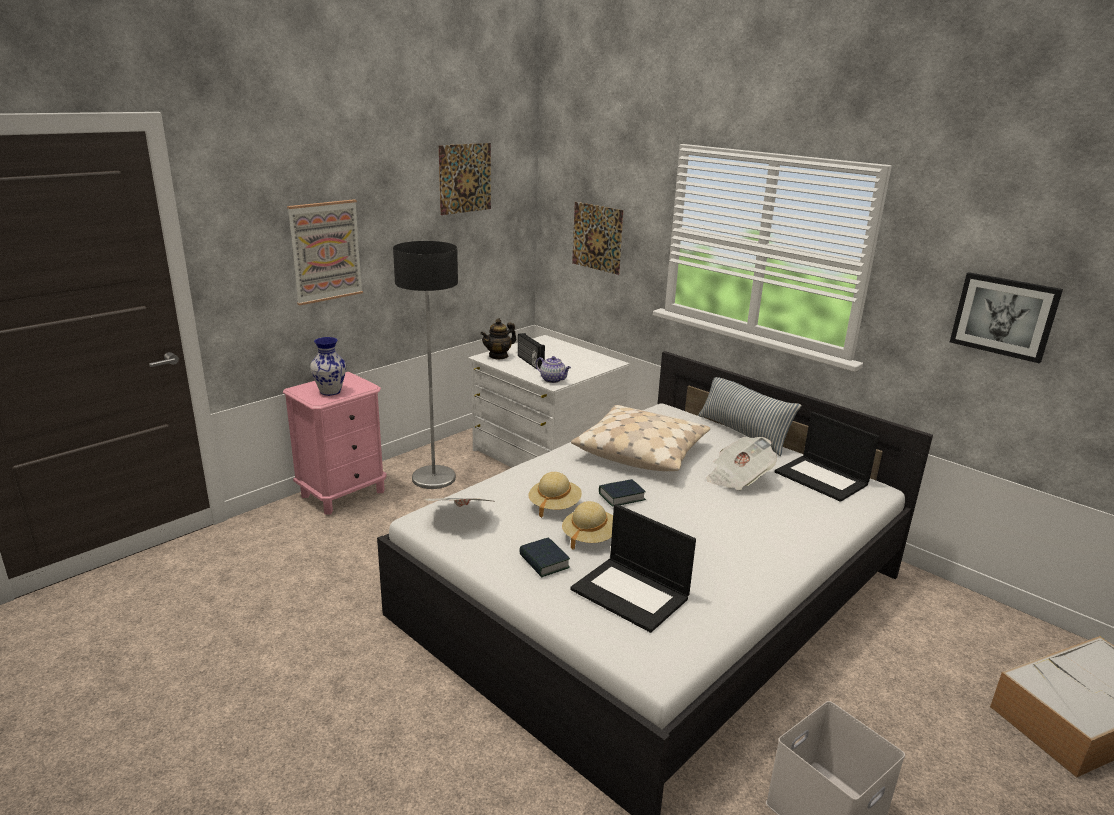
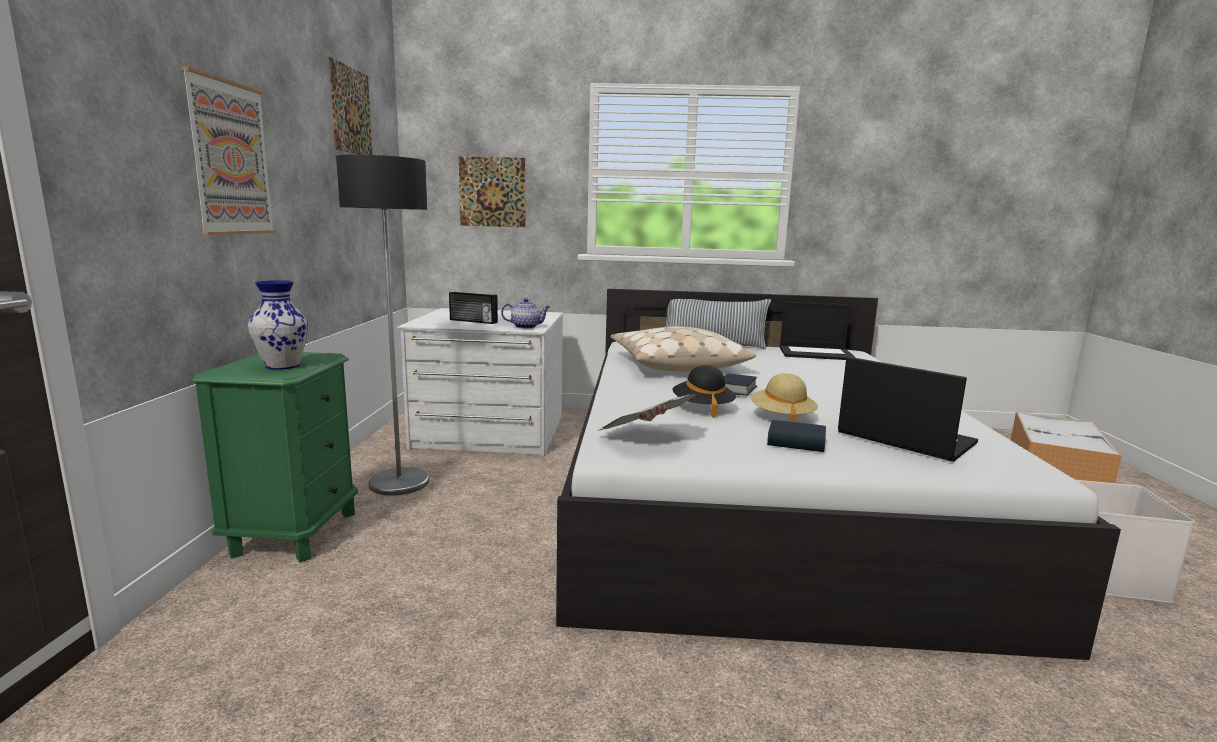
camera: 40 degrees left, 10 degrees down
pink nightstand [283,372,387,514] -> green nightstand [192,352,358,562]
teapot [480,319,516,360] -> none
beige hat [529,472,582,518] -> black hat [672,365,736,418]
laptop [570,504,696,633] -> laptop turned 135 degrees counterclockwise [838,357,978,462]
newspaper [706,437,777,490] -> none
picture [950,272,1063,363] -> none

